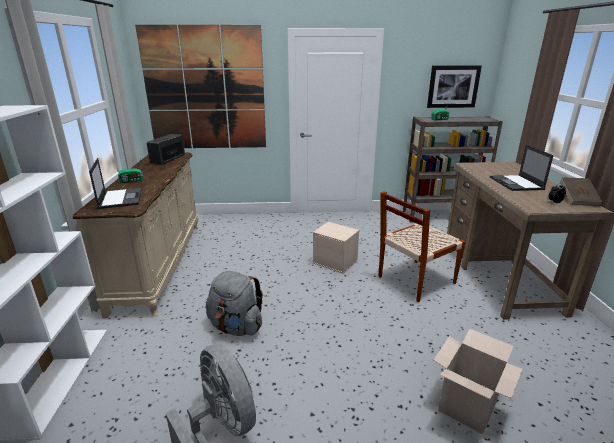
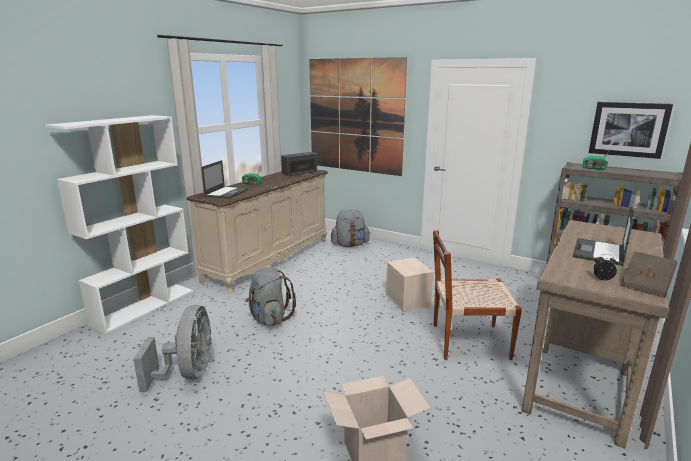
camera: 35 degrees right, 5 degrees down
none -> grey backpack [331,209,370,247]

